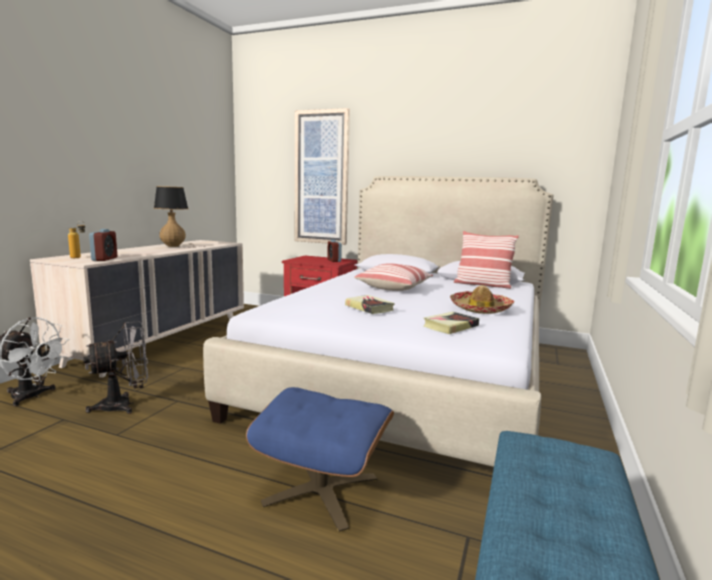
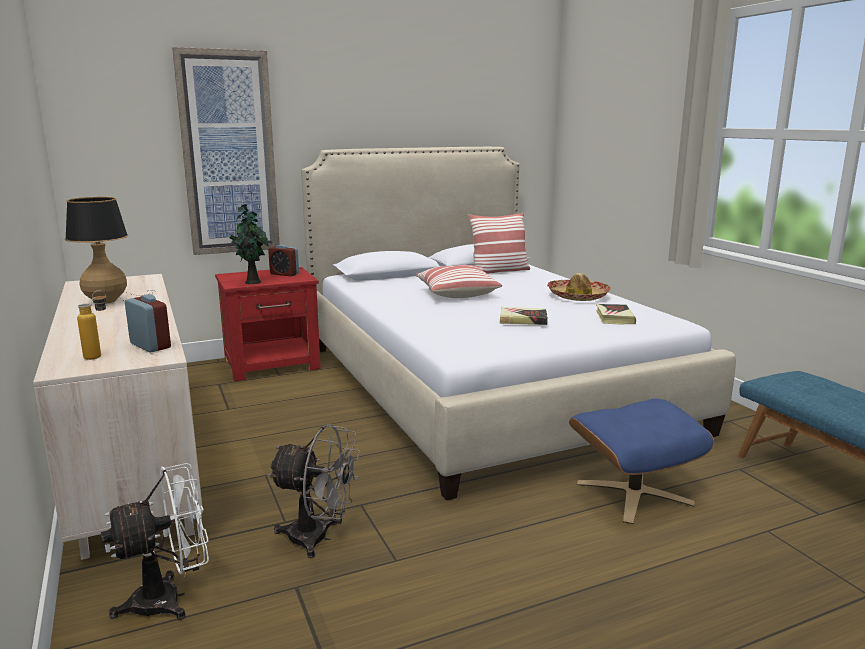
camera: 45 degrees left, 5 degrees up
grey fan [83,321,148,414] -> grey fan turned 90 degrees clockwise [268,424,360,558]
none -> potted plant [230,204,269,284]

